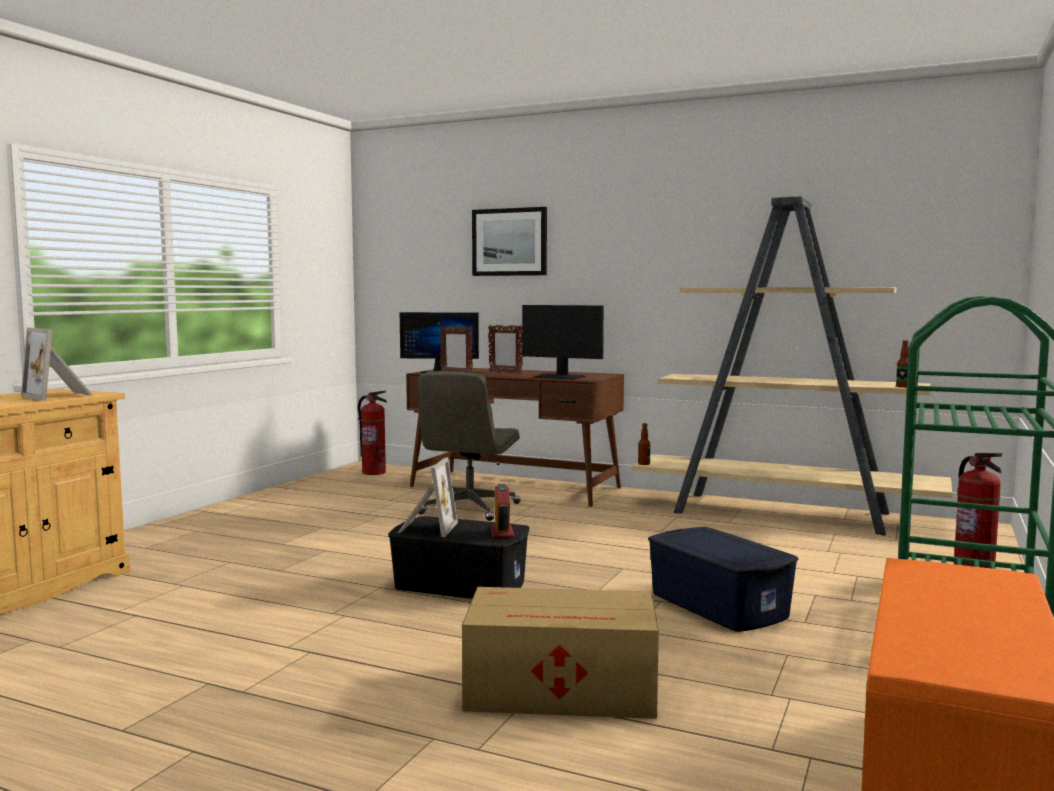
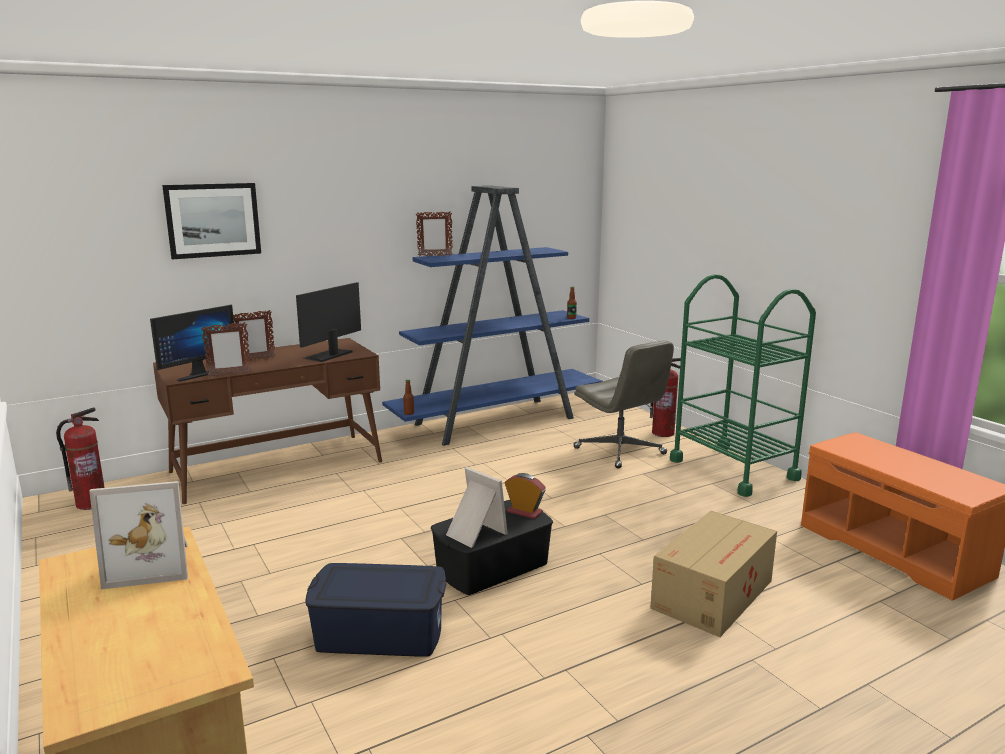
camera: 55 degrees left, 10 degrees up
grey office chair [418,371,521,521] -> grey office chair moved to [573,340,674,469]
monitor [522,305,604,380] -> monitor turned 150 degrees clockwise [296,282,361,362]
beige bookcase [632,196,952,536] -> blue bookcase [382,185,603,446]
blue storage box [648,527,798,632] -> blue storage box moved to [306,563,447,657]
none -> picture frame [416,211,453,256]

